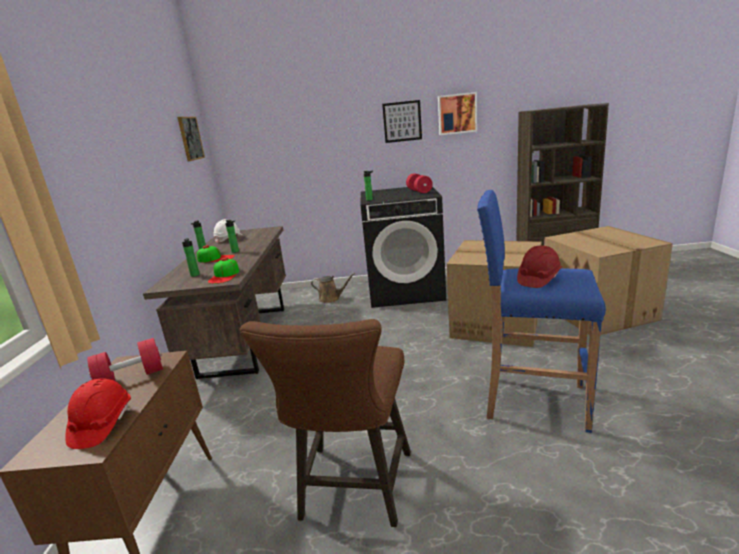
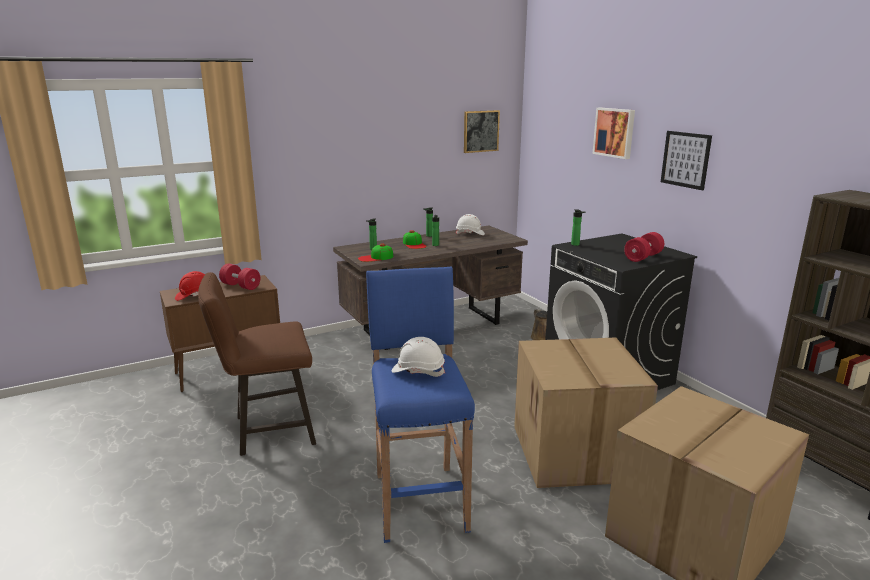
camera: 60 degrees right, 0 degrees up
picture [438,92,477,135] -> picture moved to [592,108,635,159]
red hard hat [517,245,562,288] -> white hard hat [392,337,445,377]

